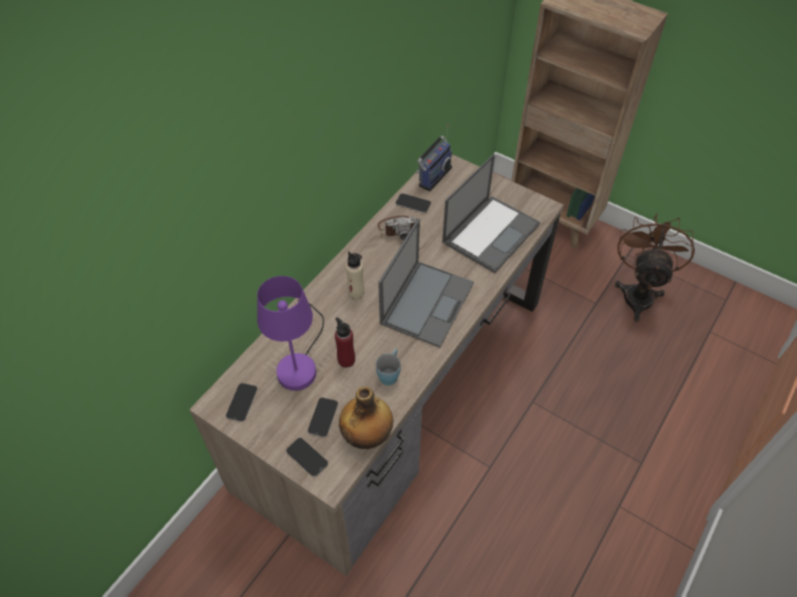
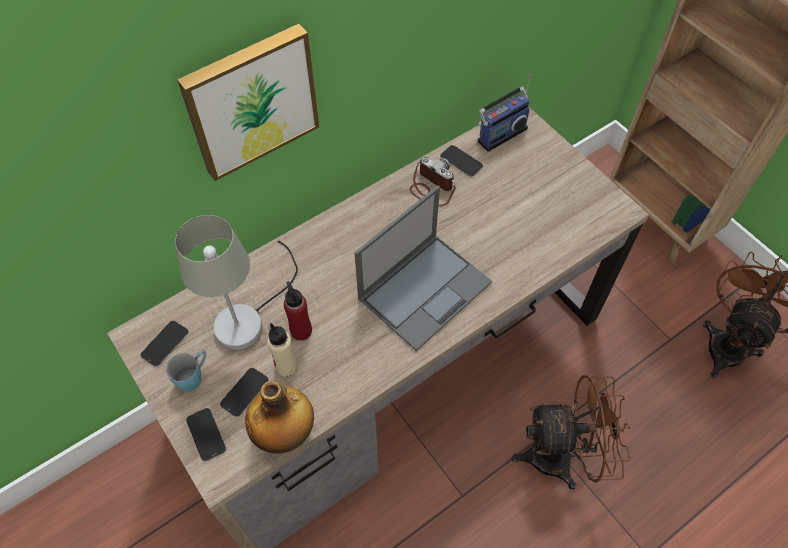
camera: 20 degrees right, 5 degrees up
purple table lamp [257,276,324,391] -> grey table lamp [175,215,298,351]
beige bottle [346,251,365,299] -> beige bottle moved to [267,323,298,377]
blue mug [376,349,401,386] -> blue mug moved to [166,350,207,392]
camera [378,215,417,240] -> camera turned 150 degrees counterclockwise [410,157,456,206]
laptop [442,154,540,273] -> none
none -> picture [177,24,319,181]
none -> brown fan [511,375,631,490]

